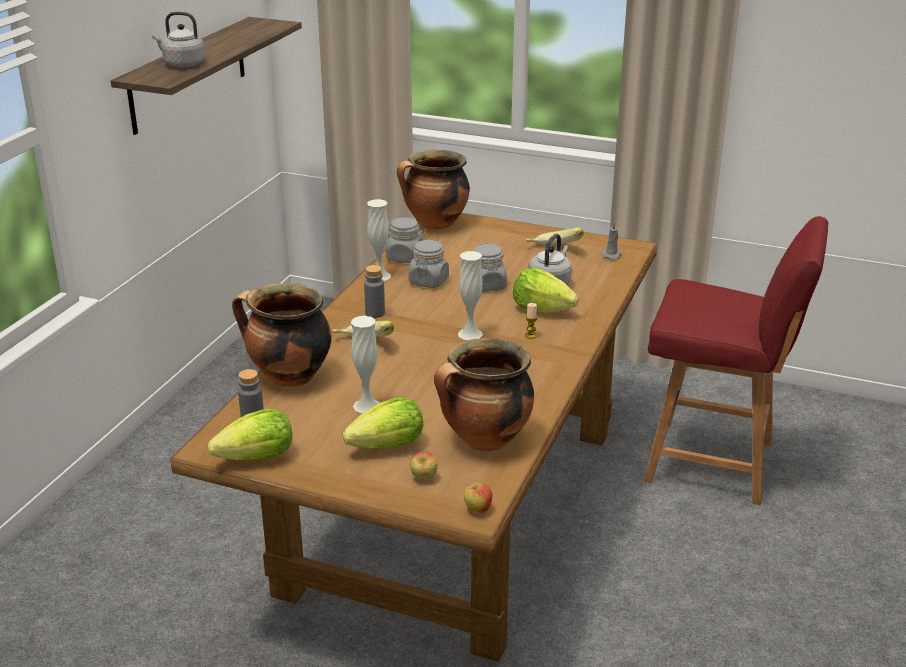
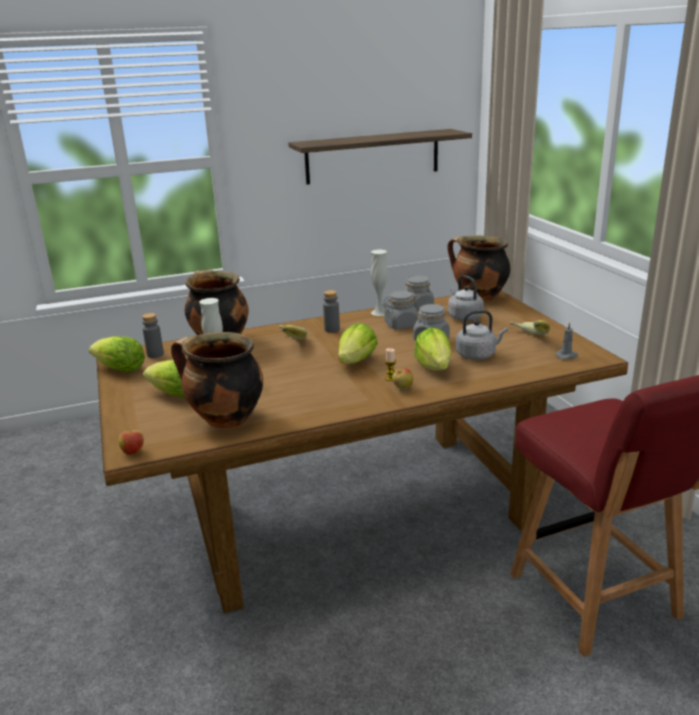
camera: 50 degrees right, 5 degrees down
grey kettle [152,12,205,68] -> grey kettle moved to [448,275,484,321]
apple [410,451,438,480] -> apple moved to [392,368,413,390]
white vase [458,251,483,340] -> lettuce [338,323,378,364]

